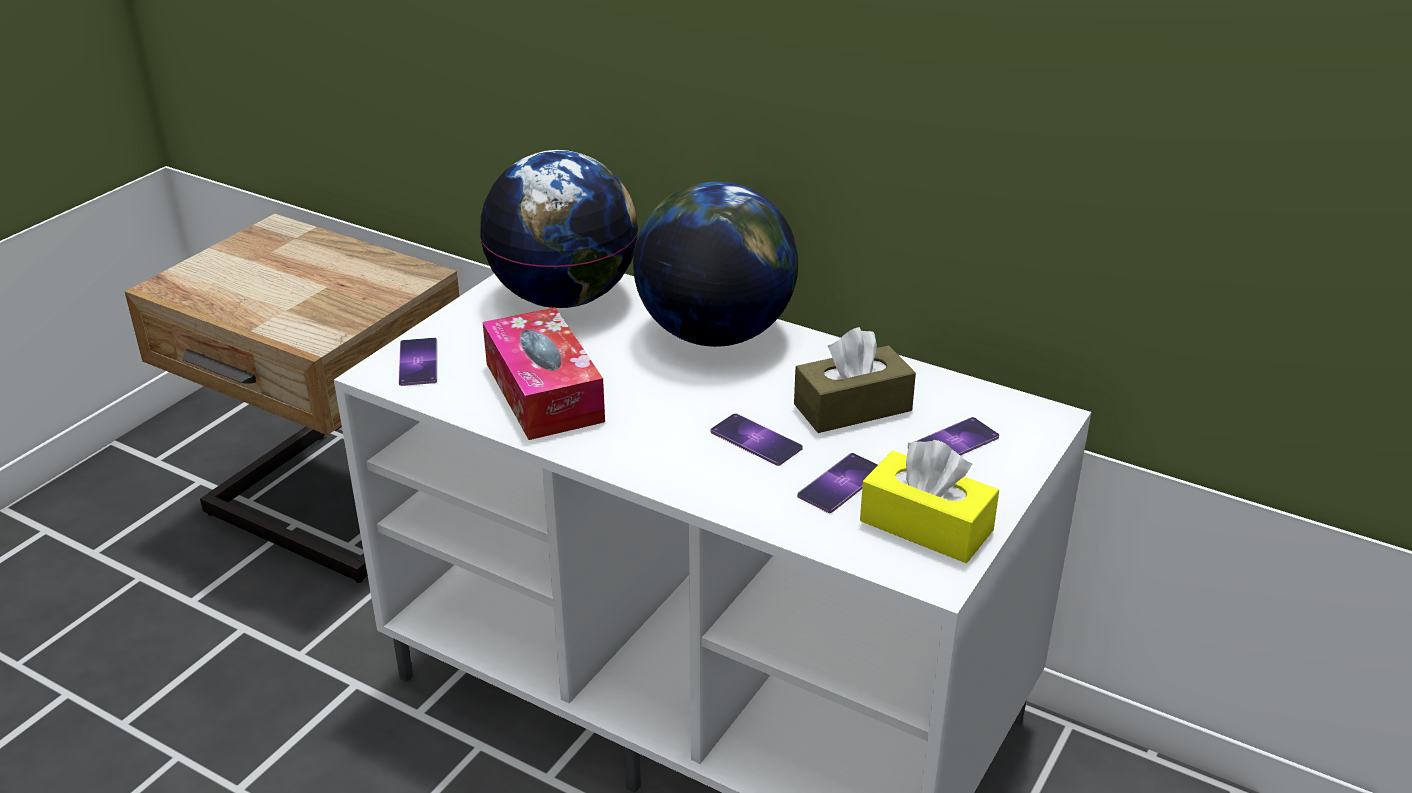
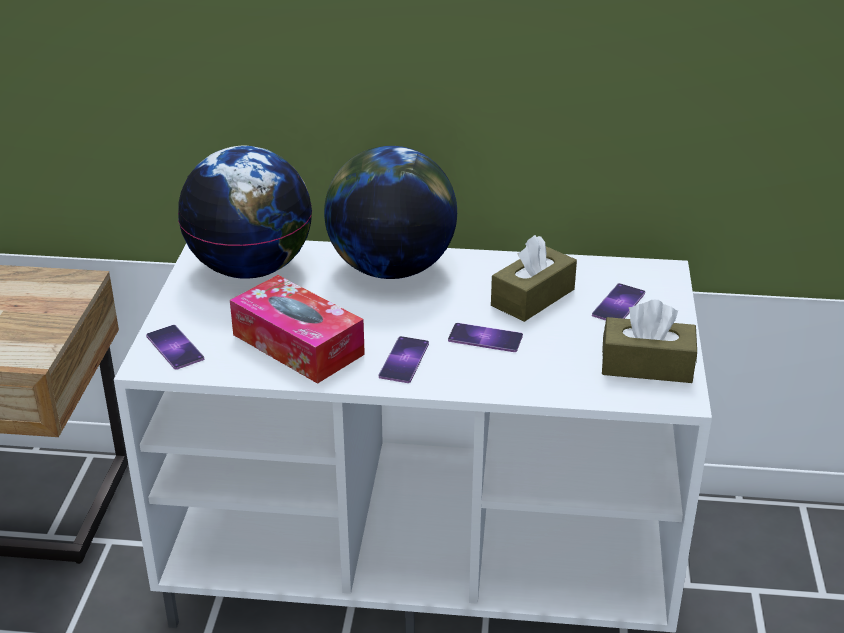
camera: 25 degrees left, 0 degrees up
phone [797,453,878,513] -> phone moved to [379,336,429,383]
yellow tissue box [860,440,999,563] -> brown tissue box [602,300,697,383]

